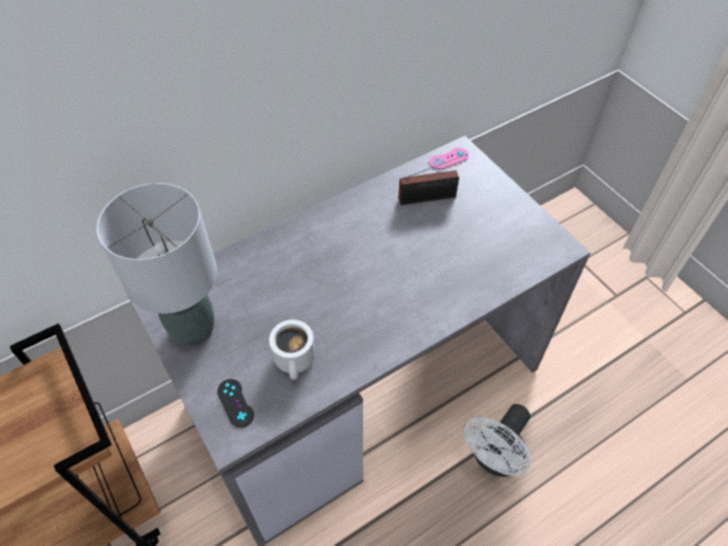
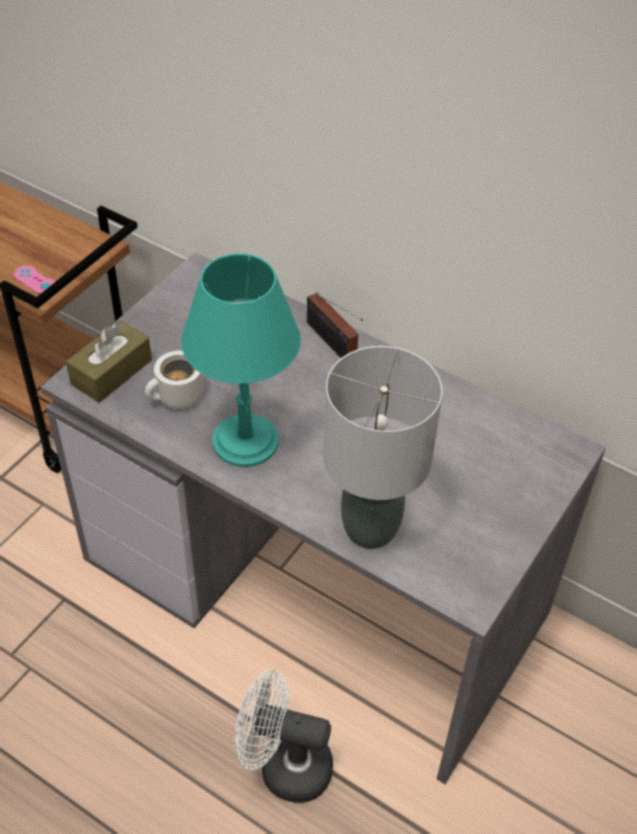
camera: 65 degrees right, 5 degrees down
grey table lamp [97,183,217,346] -> grey table lamp moved to [323,346,443,549]
black game controller [217,379,254,428] -> brown tissue box [66,320,152,403]
radio [398,154,467,205] -> radio moved to [307,293,363,358]
pink game controller [429,148,469,169] -> pink game controller moved to [14,265,55,294]
none -> turquoise table lamp [181,253,301,467]

